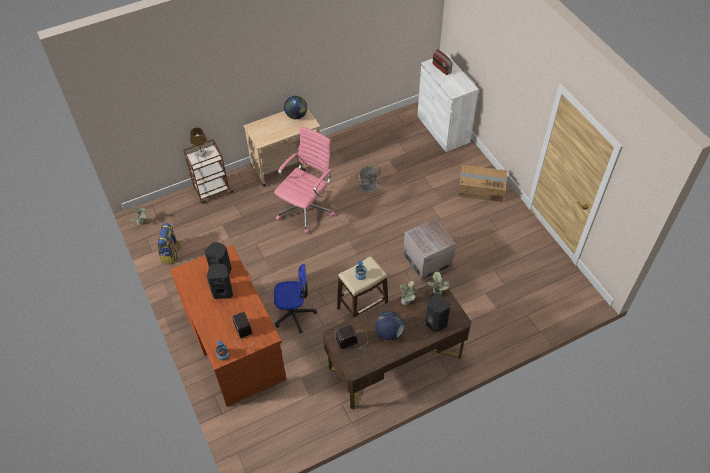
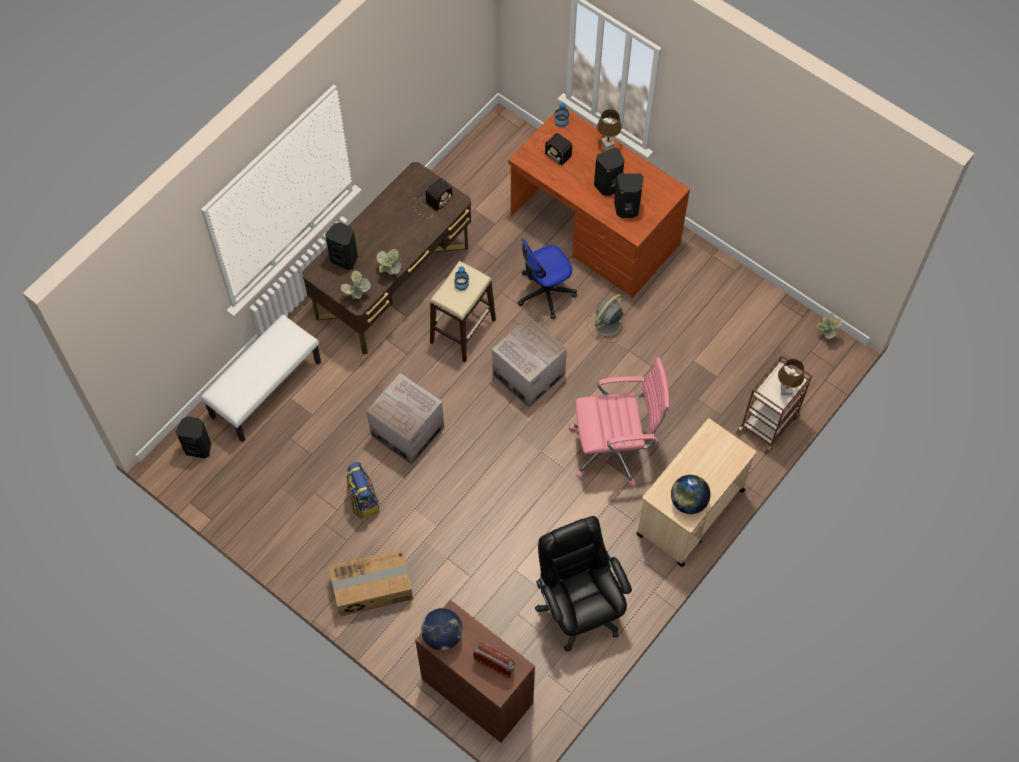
camera: 155 degrees right, 10 degrees up
backpack [158,223,181,263] -> backpack moved to [346,462,379,519]
pink office chair [274,126,335,234] -> pink office chair turned 105 degrees counterclockwise [569,358,669,487]
grey fan [354,164,382,195] -> grey fan moved to [587,294,627,343]
globe [375,311,404,340] -> globe moved to [421,608,463,650]
white cabinet [417,54,479,152] -> brown cabinet [415,600,535,743]
none -> black speaker [176,416,211,458]
none -> white bench [201,315,321,442]
none -> cardboard box [492,317,567,408]
none -> black office chair [535,516,632,652]
none -> brown table lamp [597,109,622,150]

